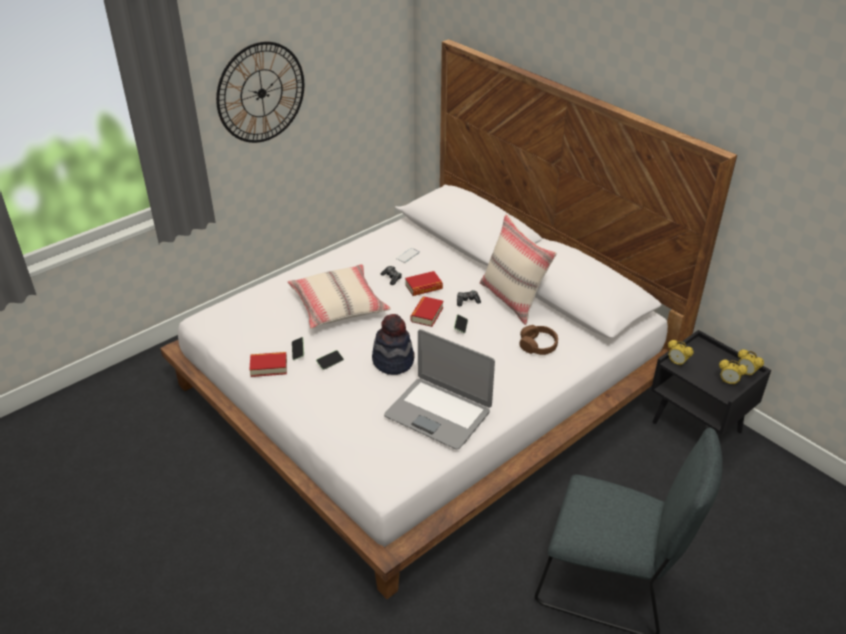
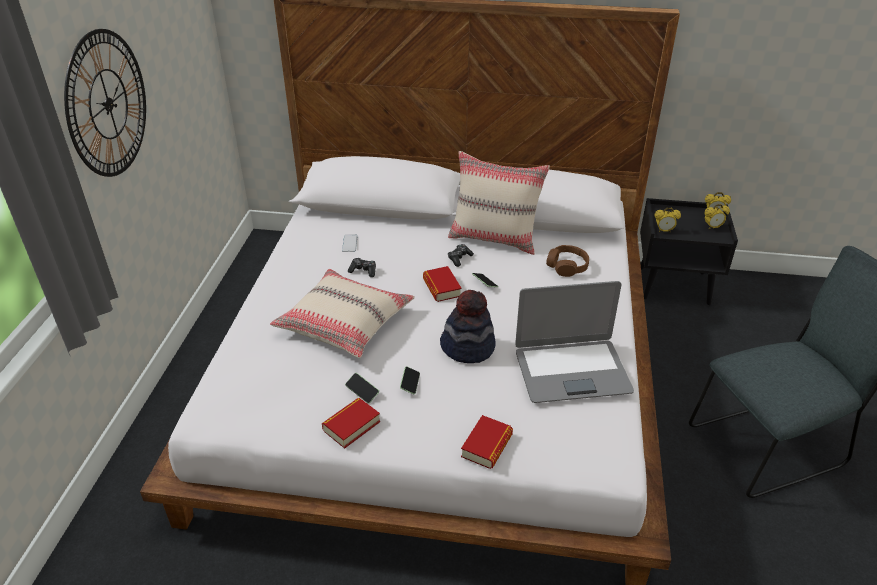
camera: 40 degrees left, 0 degrees up
book [405,271,443,296] -> book moved to [461,415,513,469]

